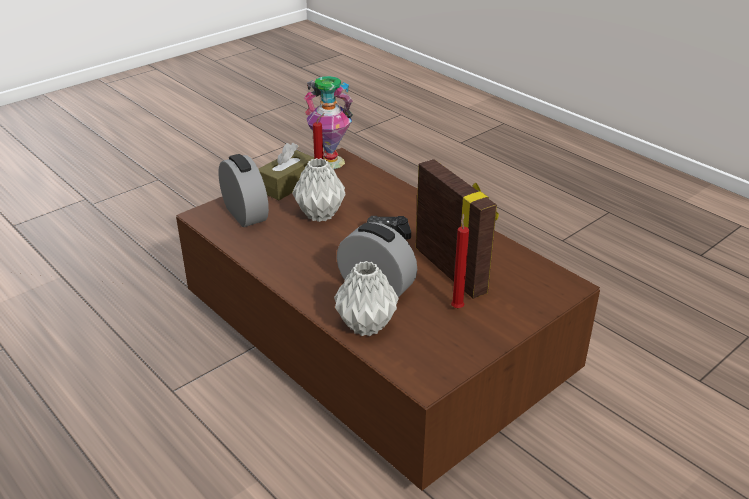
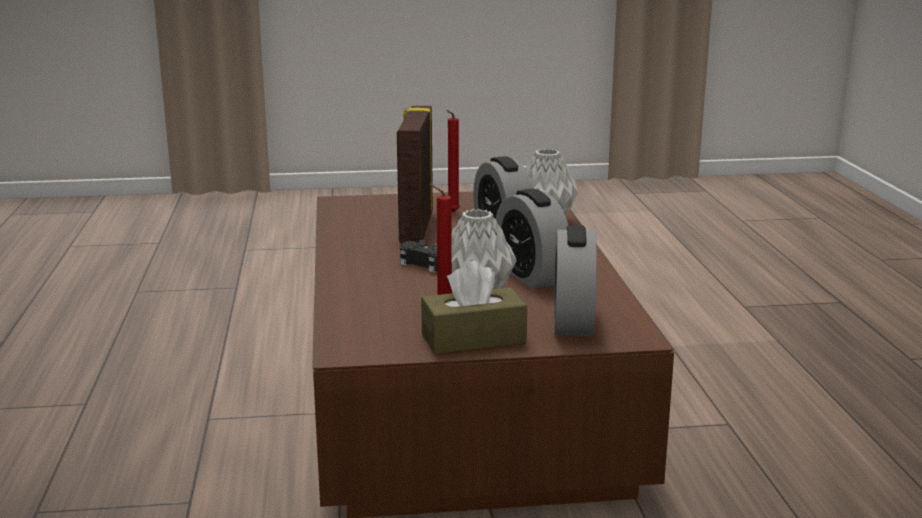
camera: 145 degrees left, 15 degrees down
vase [304,76,353,169] -> none
none -> alarm clock [496,189,568,289]

